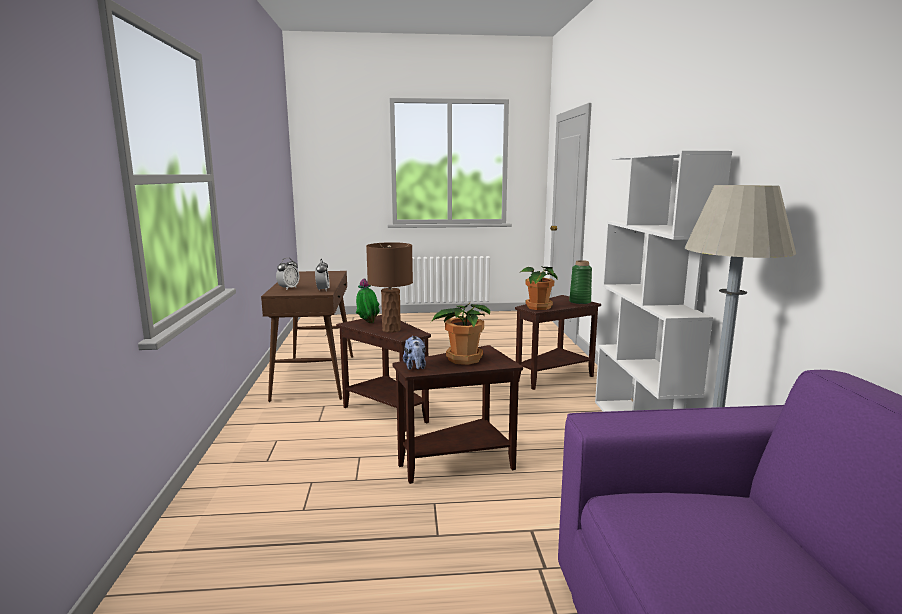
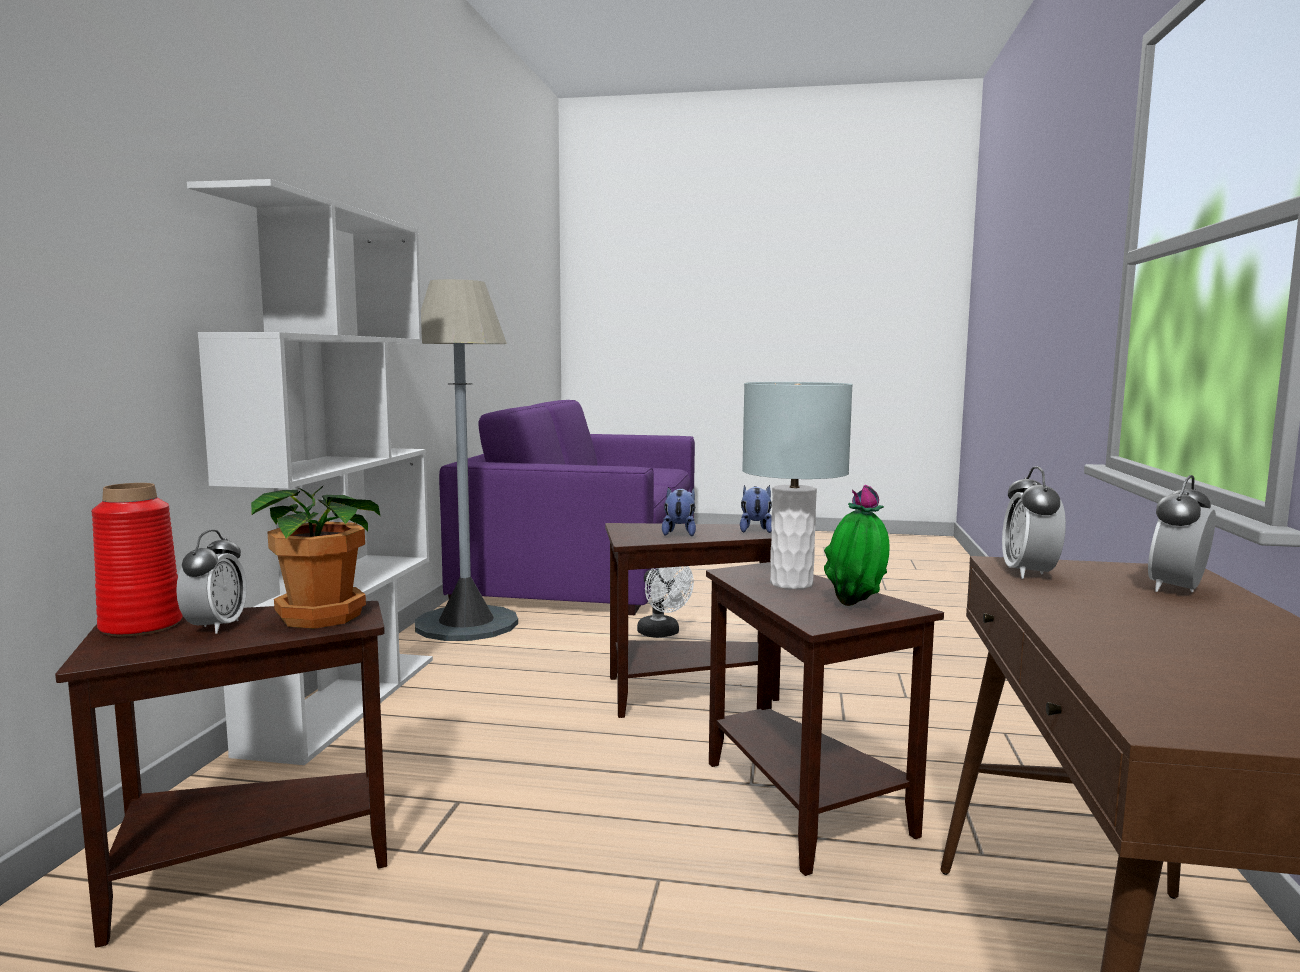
camera: 165 degrees left, 5 degrees down
brown table lamp [366,242,413,333] -> grey table lamp [742,382,853,589]
potted plant [431,302,490,365] -> plush toy [662,487,696,536]
green vase [569,260,592,304] -> red vase [91,483,183,636]
none -> alarm clock [176,529,247,634]
none -> white fan [637,566,694,638]

